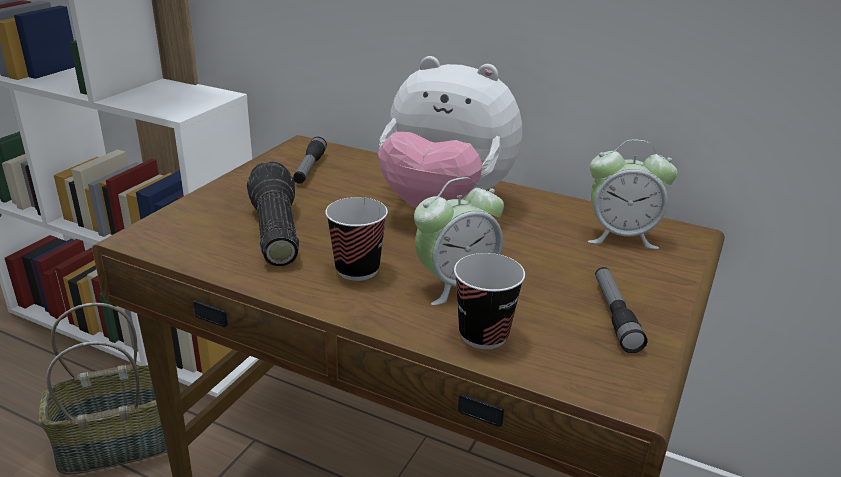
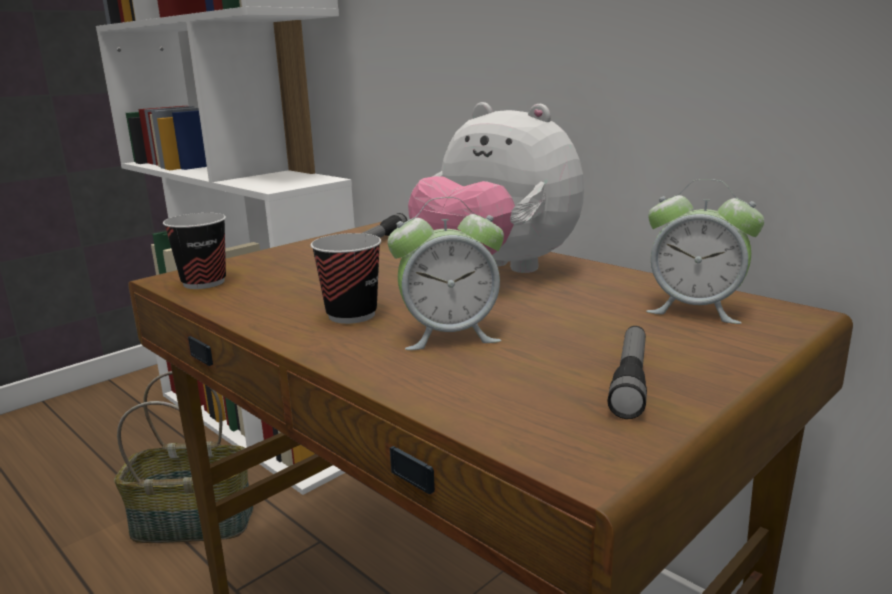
camera: 20 degrees right, 10 degrees down
flashlight [247,161,299,266] -> none
cup [454,253,525,349] -> cup moved to [163,213,226,289]

